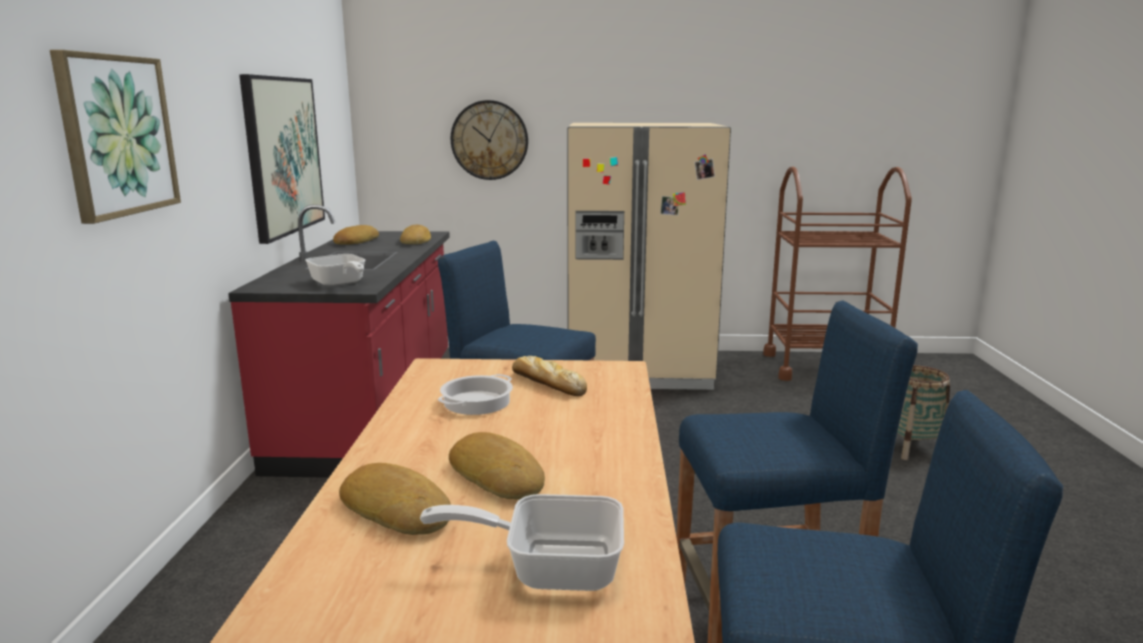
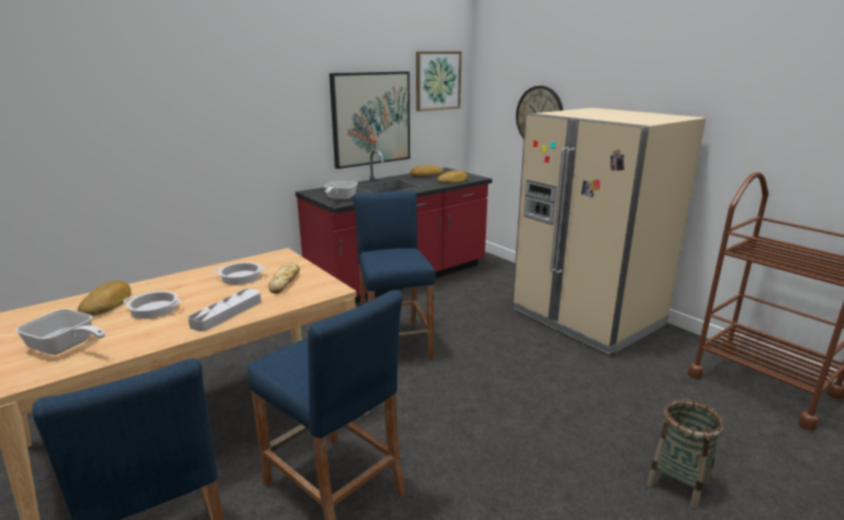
camera: 50 degrees right, 5 degrees up
picture [50,50,181,224] -> picture moved to [416,51,462,111]
frying pan [420,494,624,591] -> frying pan turned 150 degrees clockwise [16,309,105,355]
bread [449,432,545,500] -> cooking pot [123,291,182,319]
none -> grey tray [188,288,261,332]

